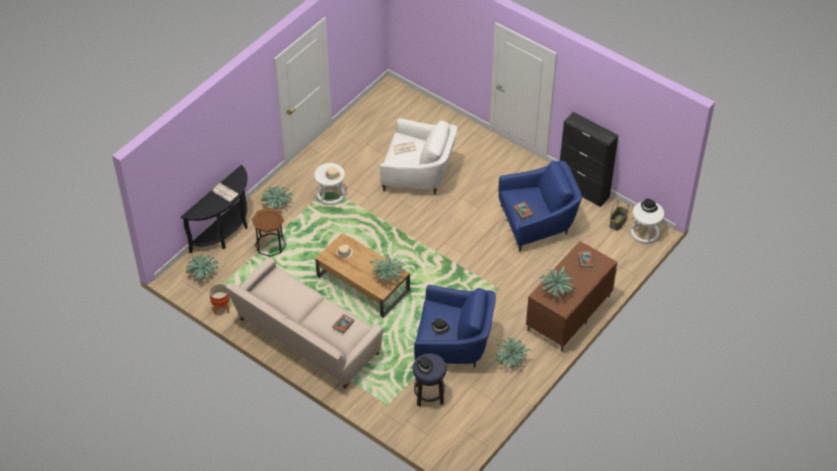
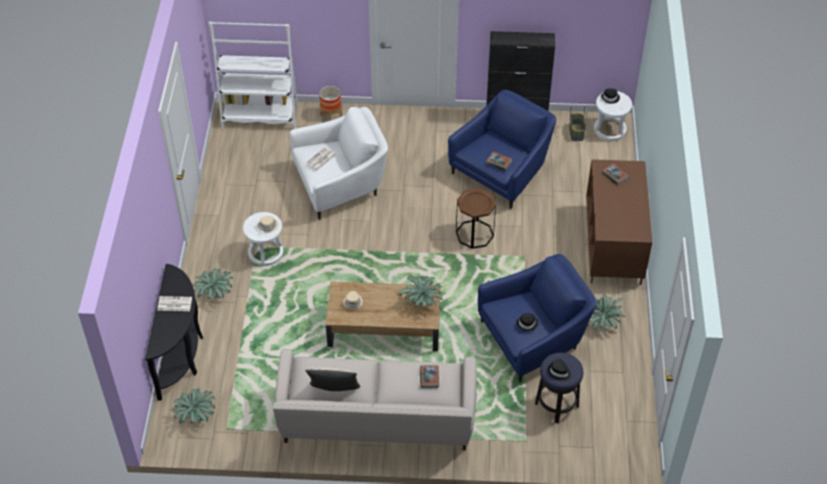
camera: 35 degrees left, 0 degrees up
planter [209,284,230,315] -> planter moved to [319,86,342,121]
brown side table [252,207,286,257] -> brown side table moved to [456,188,496,249]
potted plant [540,266,574,298] -> none
none -> white bookcase [209,22,298,129]
none -> beige pillow [305,367,360,391]

